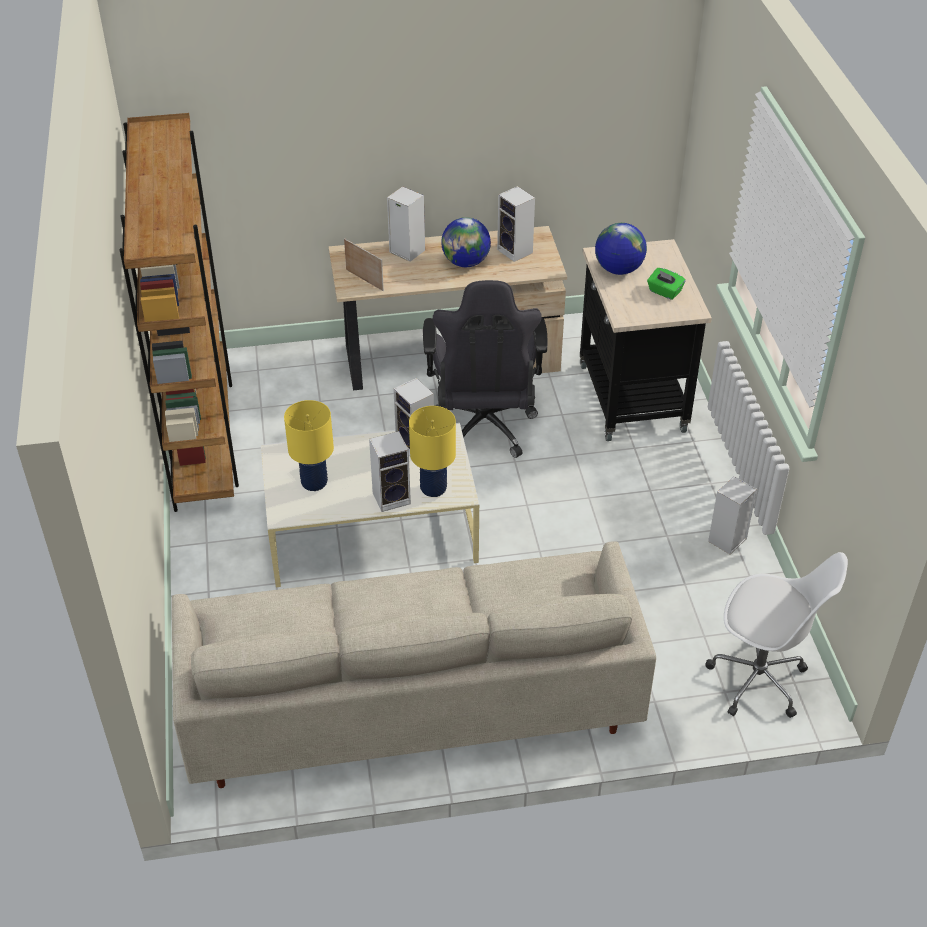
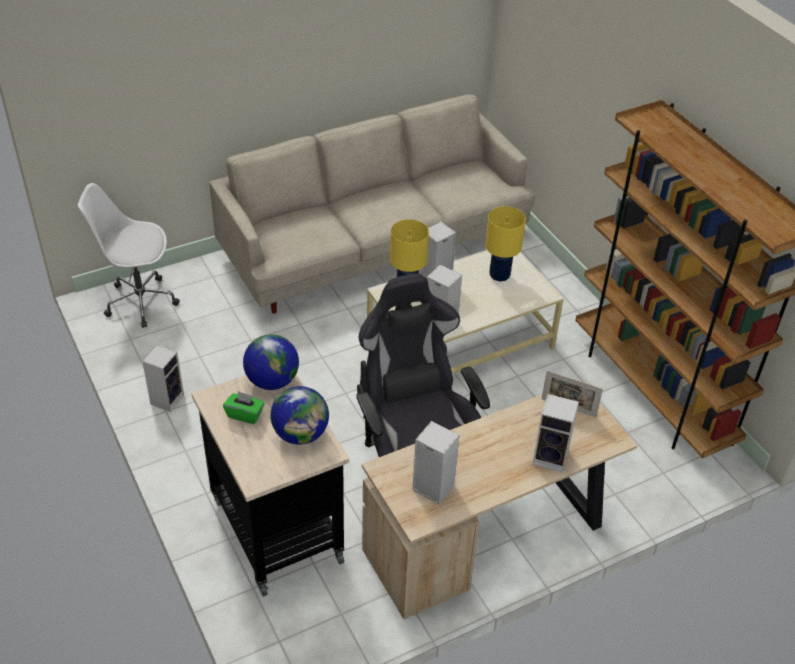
camera: 160 degrees right, 0 degrees up
globe [441,217,491,267] -> globe moved to [243,334,299,390]

